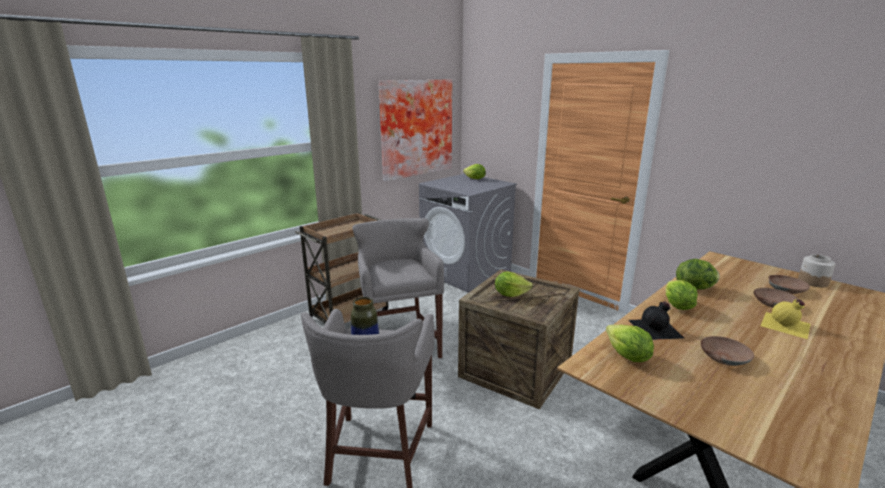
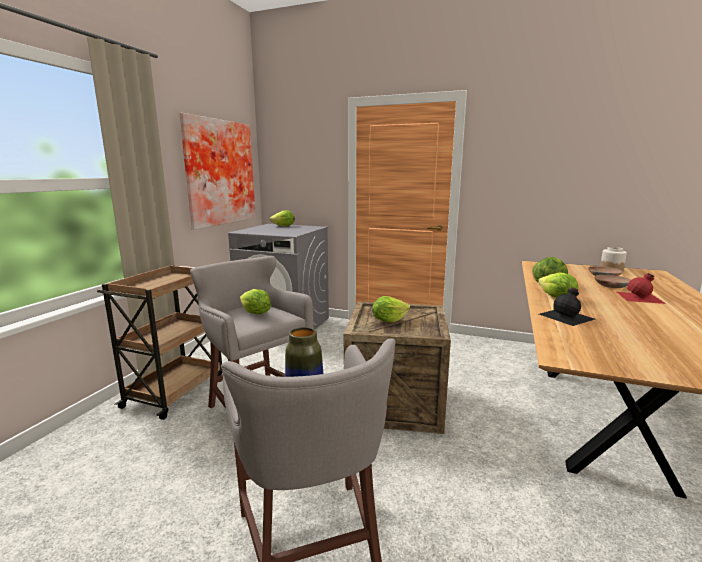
camera: 25 degrees left, 5 degrees down
lettuce [606,325,654,362] -> lettuce moved to [240,289,271,315]
brown bowl [700,336,754,366] -> none
yellow bottle [761,299,811,339] -> red bottle [617,273,666,304]

